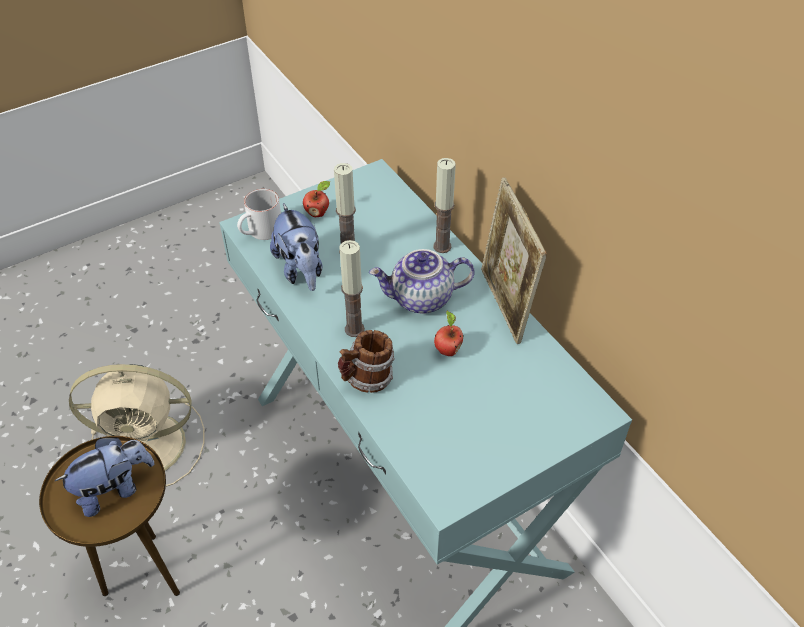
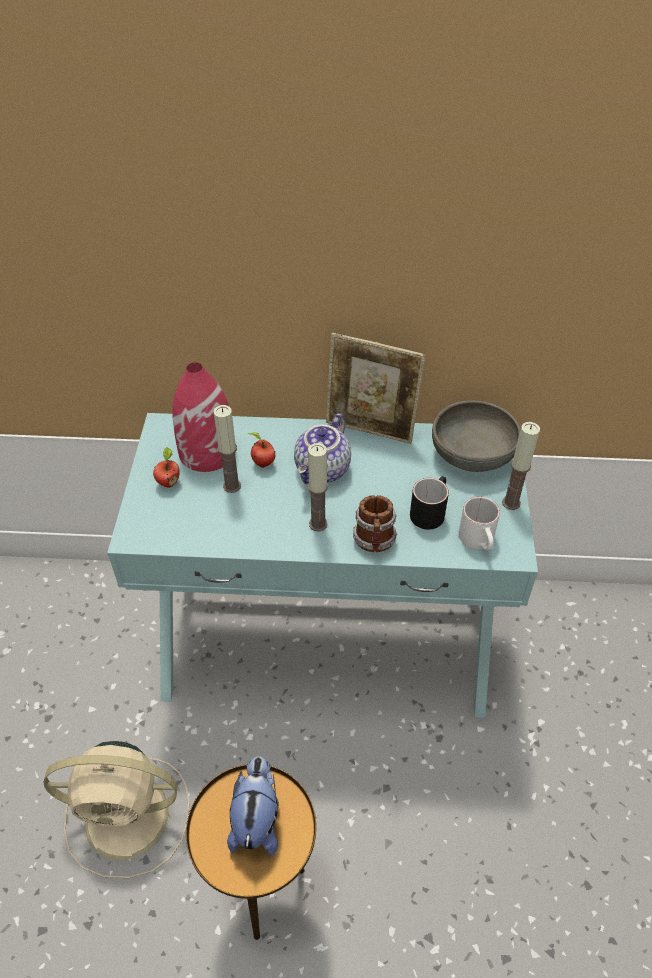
camera: 55 degrees left, 0 degrees up
beige fan [69,364,204,487] -> beige fan turned 60 degrees clockwise [44,741,189,878]
white mug [237,189,281,240] -> white mug moved to [458,497,500,550]
plush toy [270,203,322,291] -> none
candle [433,158,456,253] -> candle moved to [502,422,540,510]
apple [434,310,464,356] -> apple moved to [248,432,275,468]
none -> red vase [172,362,229,472]
none -> black mug [410,476,449,530]
none -> grey bowl [432,400,521,472]

